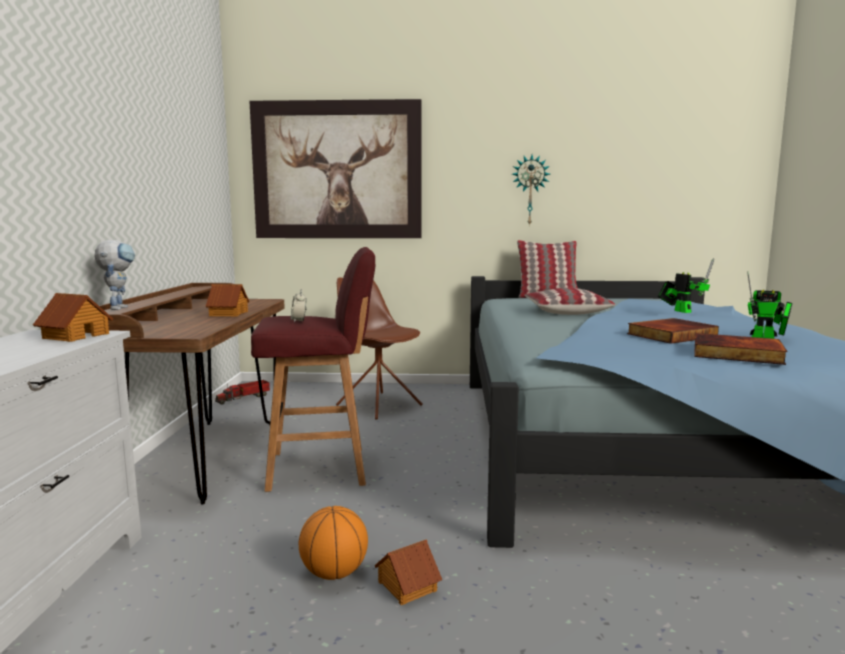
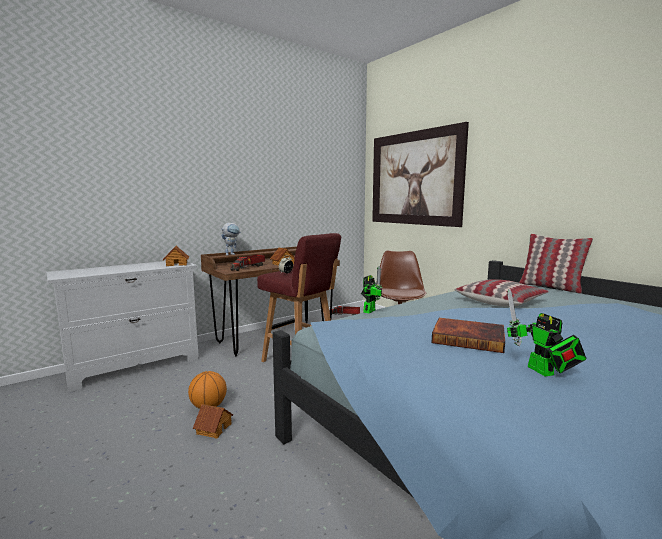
camera: 50 degrees right, 0 degrees up
wall clock [512,155,550,226] -> none
toy robot [658,258,714,313] -> toy robot moved to [361,266,383,314]
book [694,333,787,365] -> none
none -> toy truck [230,254,265,271]

